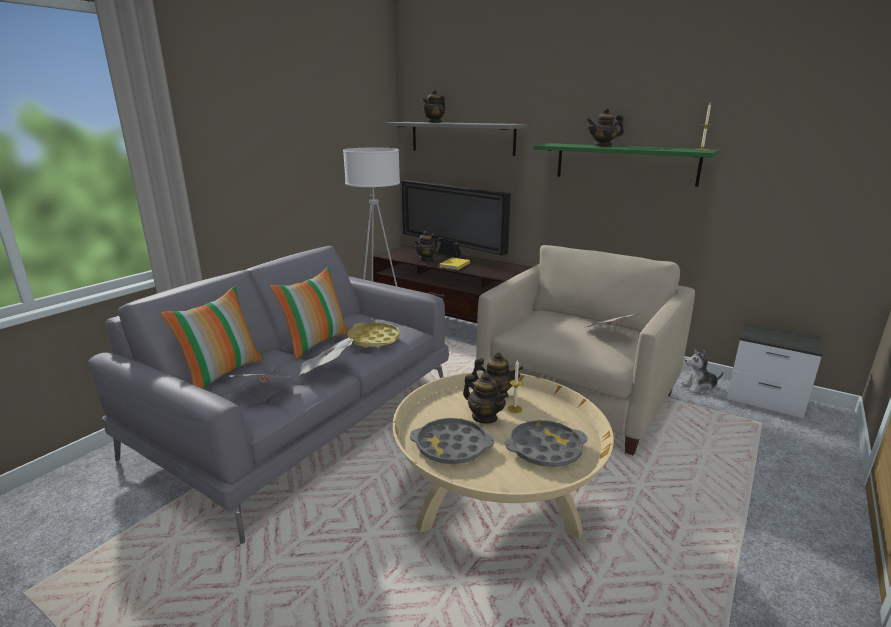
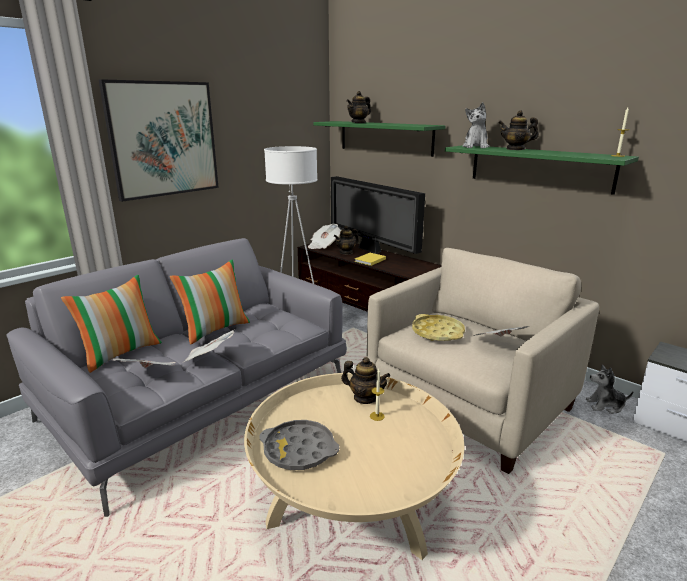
camera: 10 degrees right, 0 degrees up
yellow tray [347,322,400,348] -> yellow tray moved to [412,314,465,341]
grey shelf [384,122,527,156] -> green shelf [313,121,445,157]
teapot [463,372,509,424] -> none
grey tray [505,420,588,467] -> none
none -> picture [99,79,219,202]
none -> newspaper [308,224,341,249]
none -> plush toy [462,102,489,148]

